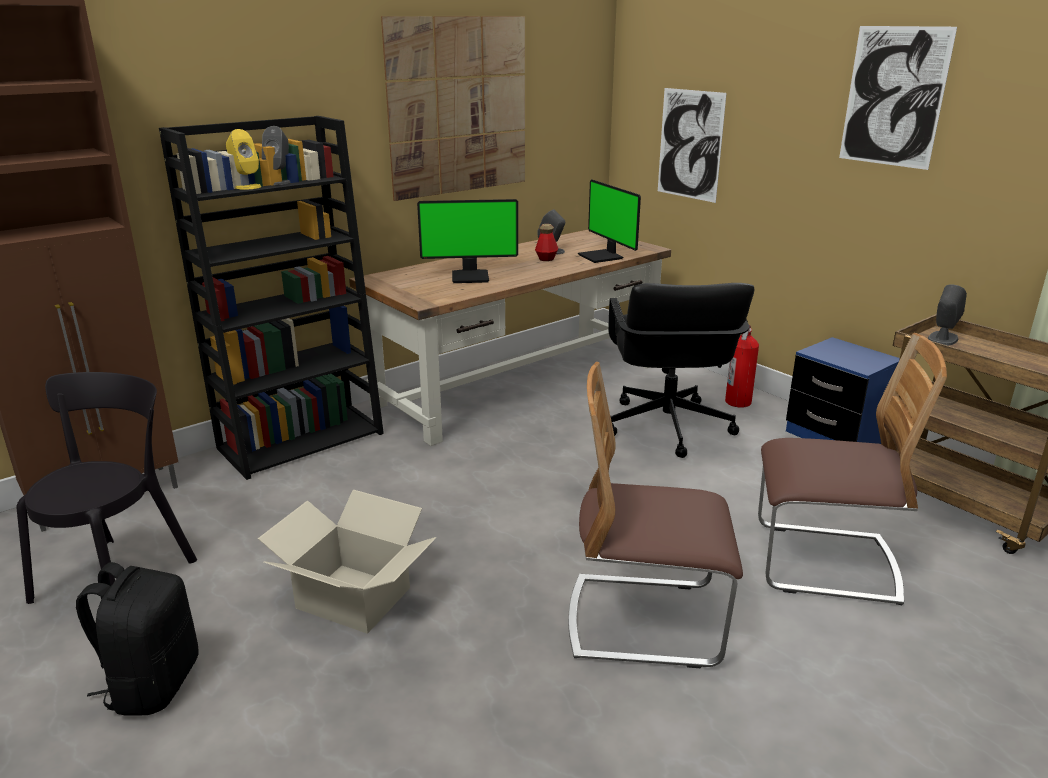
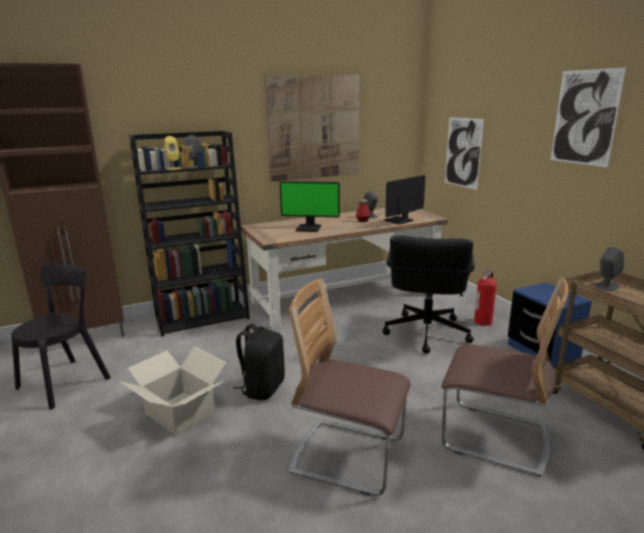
camera: 15 degrees right, 5 degrees down
black backpack [76,562,199,715] -> black backpack moved to [233,324,285,400]
monitor [578,179,641,263] -> monitor turned 60 degrees clockwise [384,175,425,225]

